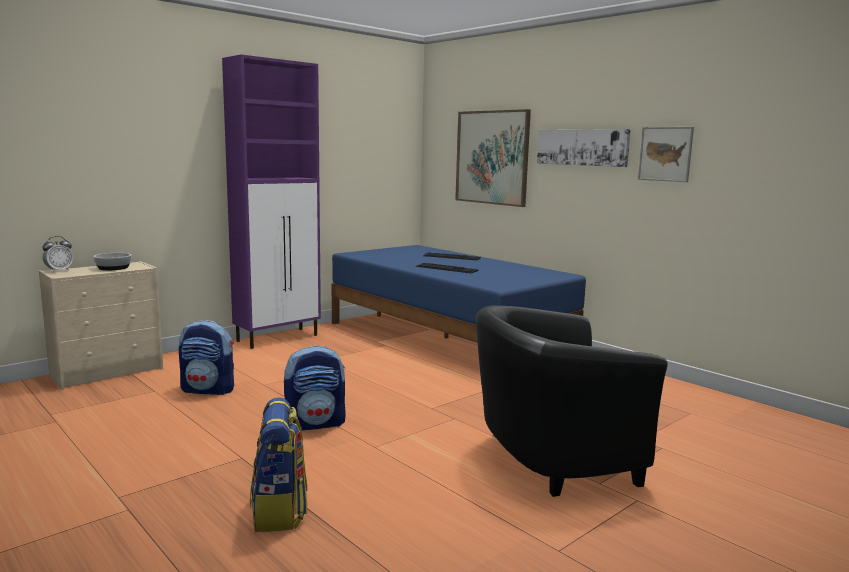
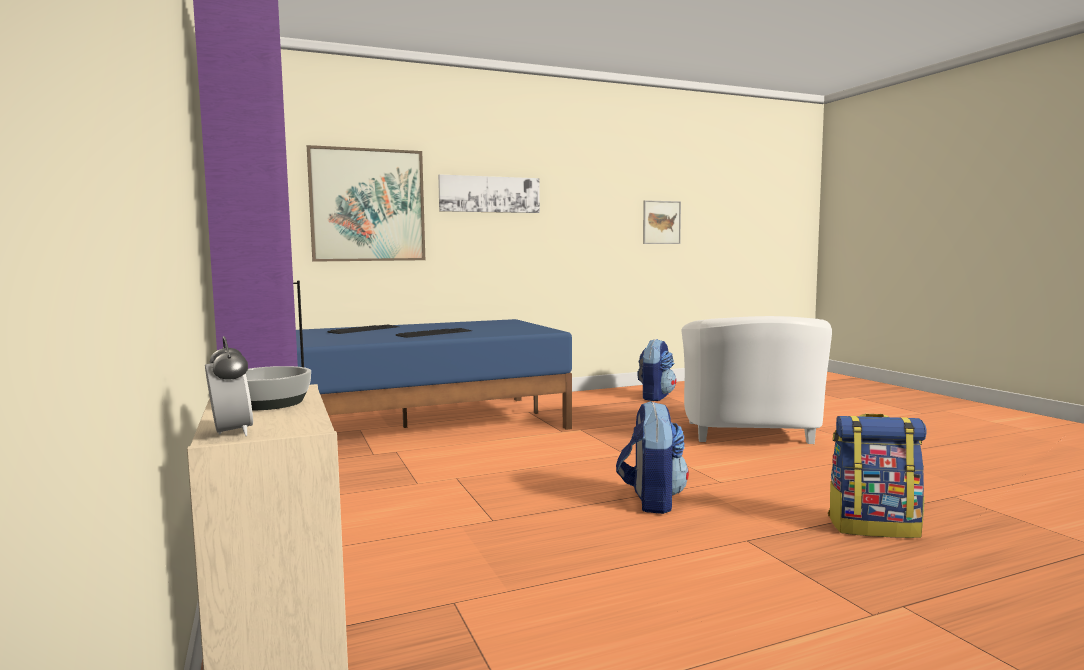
camera: 70 degrees left, 5 degrees down
backpack [179,320,234,395] -> backpack moved to [637,339,677,401]
black armchair [476,305,668,497] -> white armchair [681,316,832,444]
picture [638,127,694,182] -> picture moved to [643,200,681,244]

